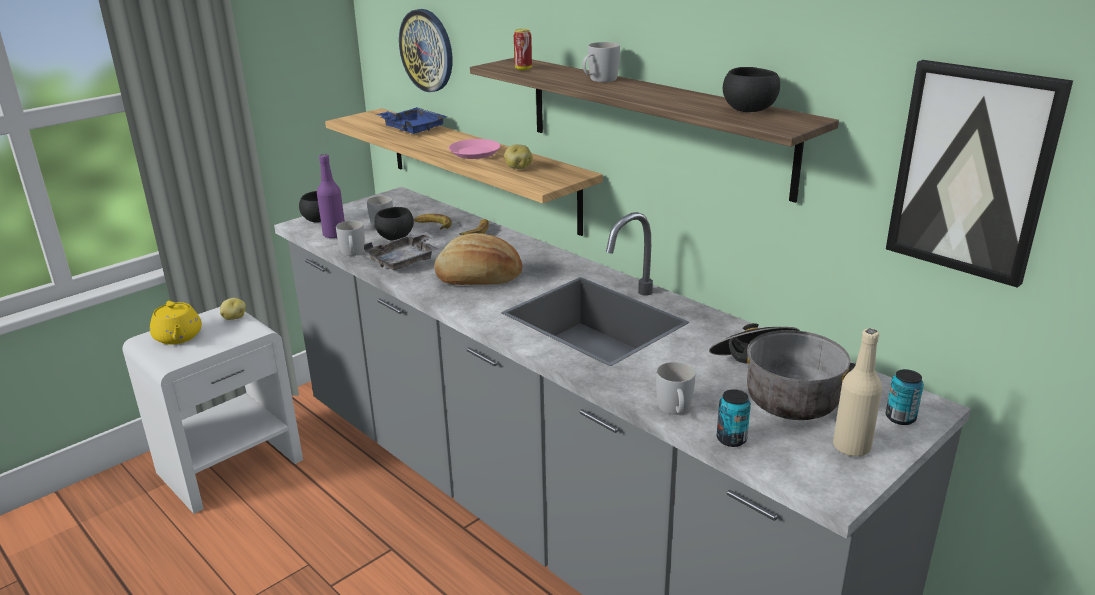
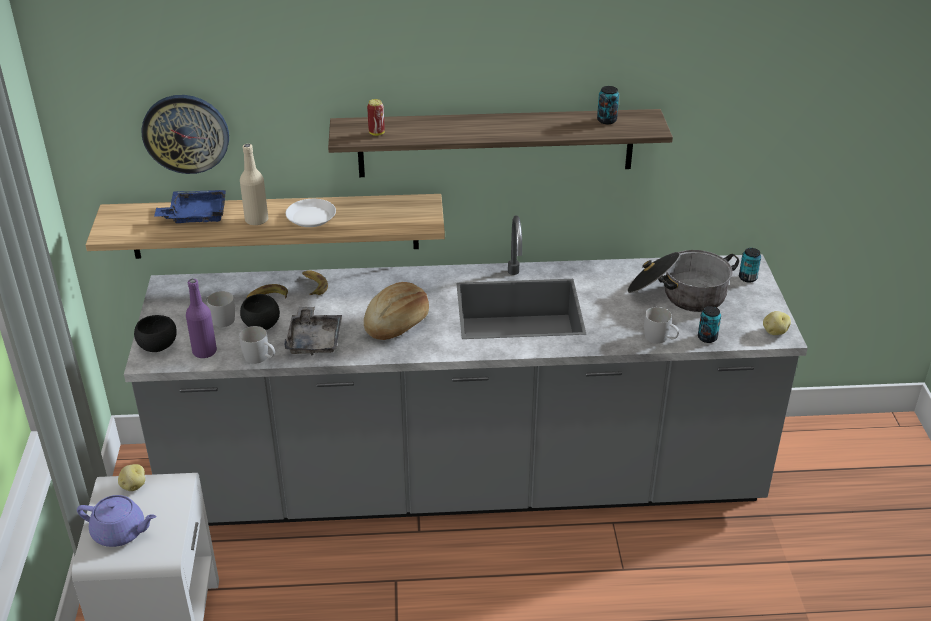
camera: 50 degrees left, 10 degrees up
yellow teapot [150,301,202,345] -> purple teapot [77,495,156,547]
pink plate [449,139,501,159] -> white plate [286,199,336,227]
potato [504,144,533,170] -> potato moved to [763,311,791,335]
white mug [583,42,620,82] -> none
black bowl [723,67,780,112] -> can [597,86,619,124]
beige bottle [833,328,882,456] -> beige bottle moved to [240,144,268,226]
picture [886,60,1073,288] -> none

